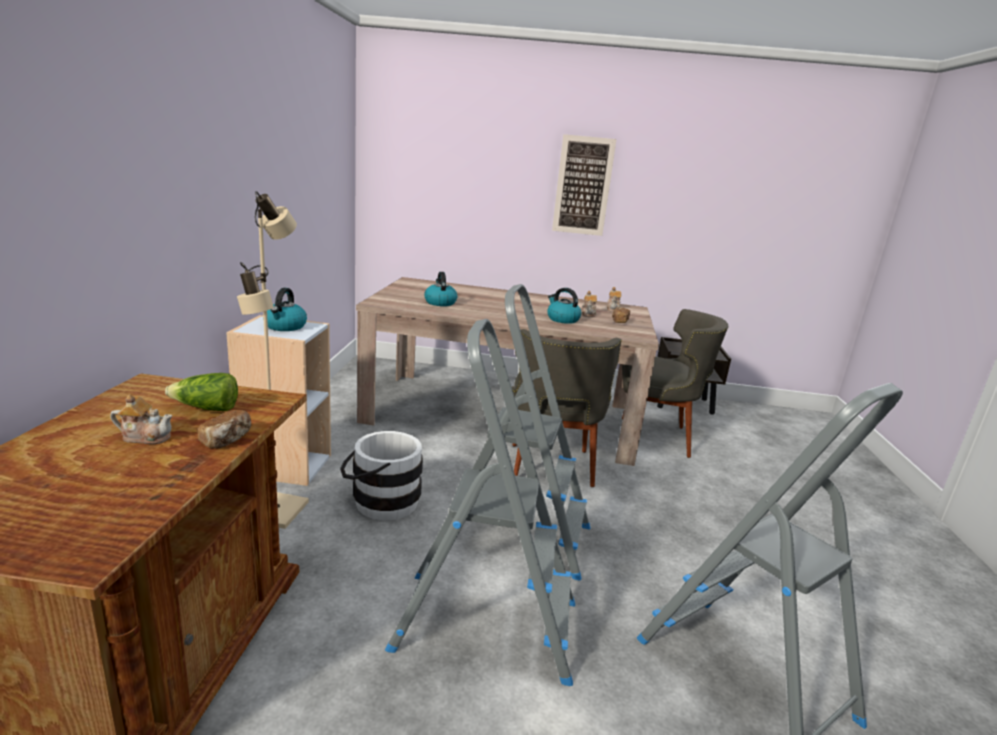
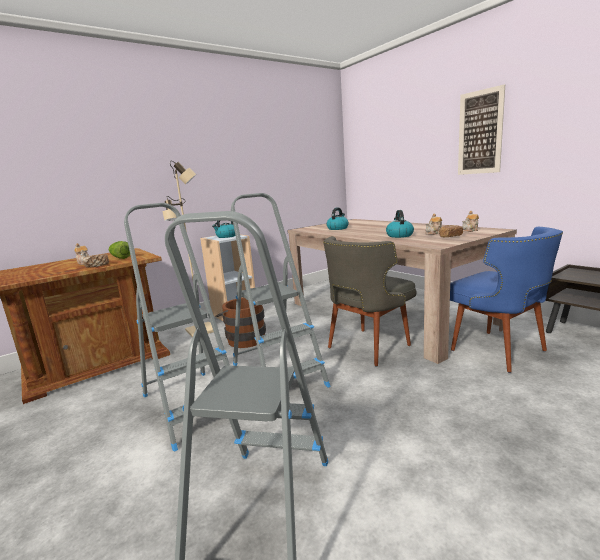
camera: 50 degrees right, 5 degrees down
white bucket [340,431,423,520] -> brown bucket [215,298,266,348]
grey chair [622,309,728,458] -> blue chair [450,227,563,373]

